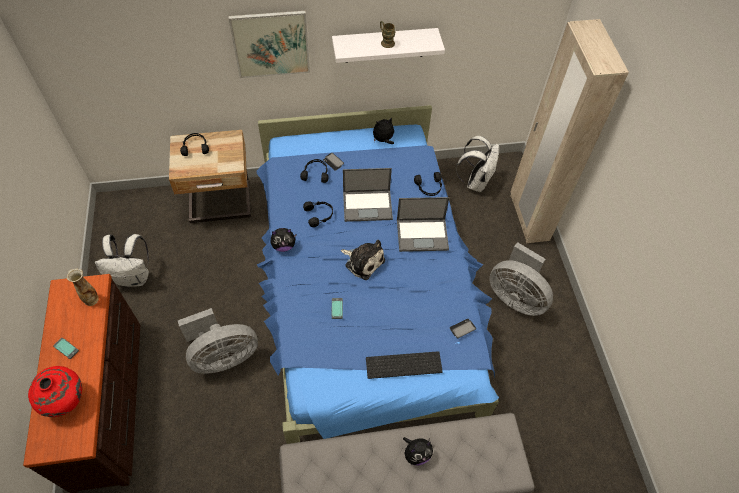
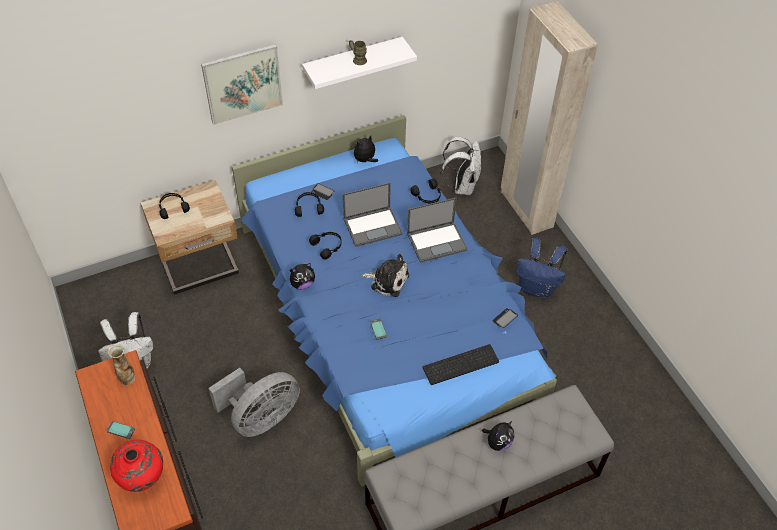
camera: 15 degrees left, 5 degrees down
grey fan [489,242,553,316] -> blue backpack [516,238,568,299]

